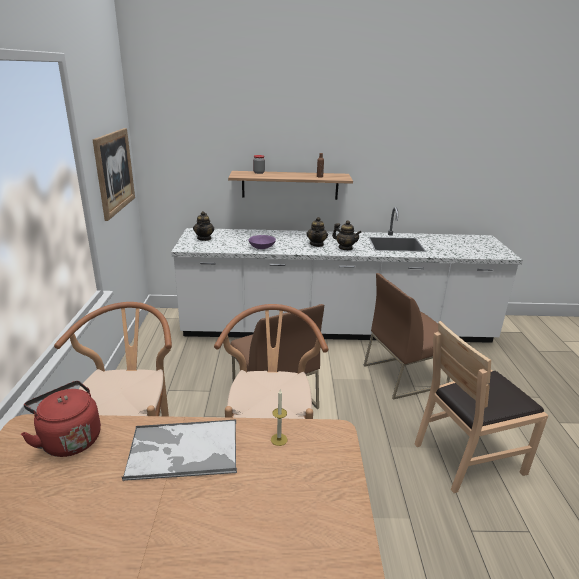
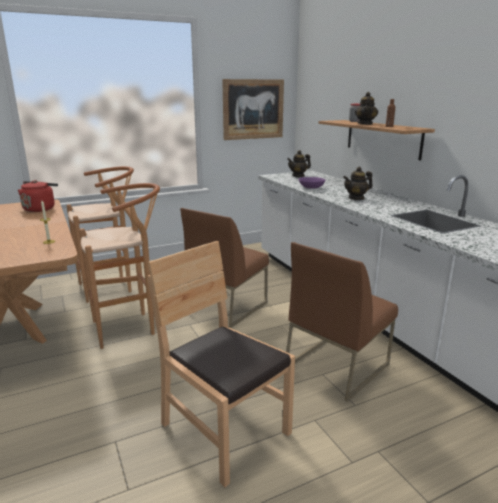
camera: 65 degrees right, 5 degrees down
tray [122,420,237,481] -> none
teapot [332,220,361,250] -> teapot moved to [355,92,378,125]
brown chair [363,273,450,400] -> brown chair turned 90 degrees counterclockwise [286,242,398,402]

